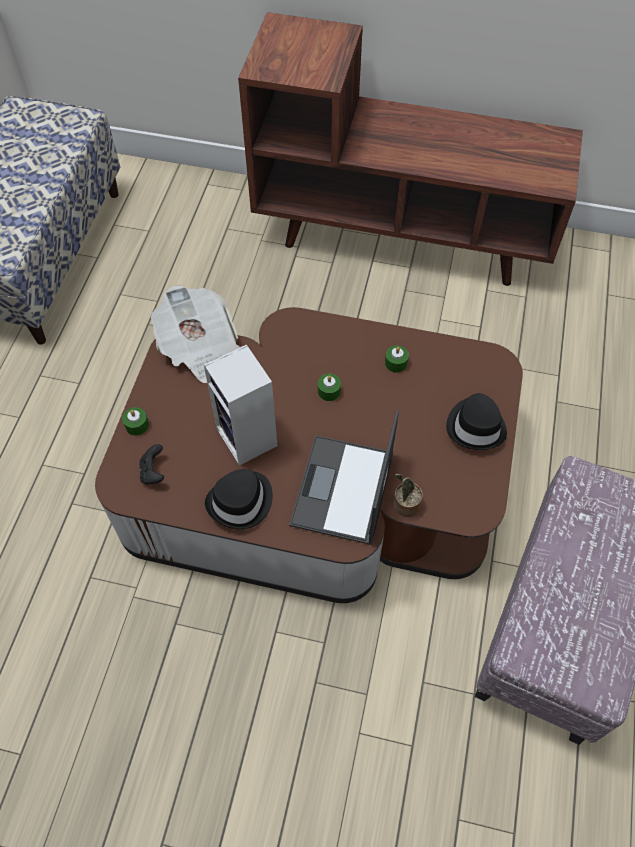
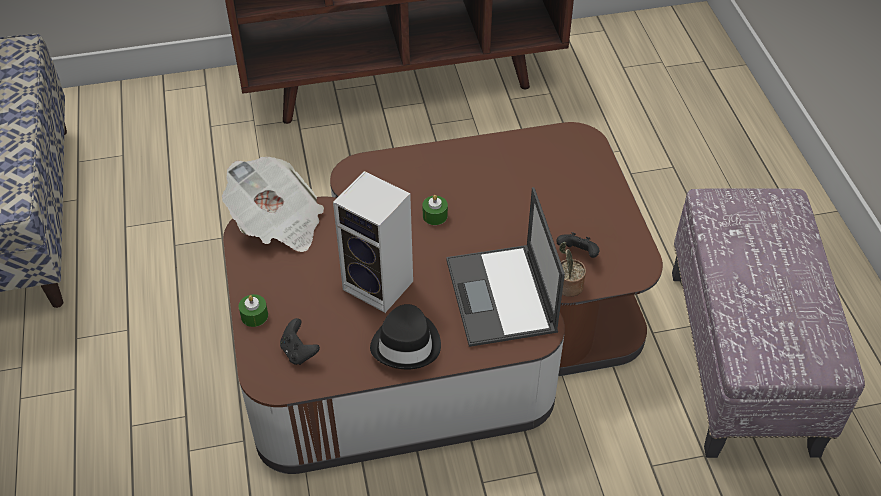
camera: 25 degrees left, 10 degrees down
green candle [385,345,409,373] -> none
black hat [446,393,507,450] -> none
none -> black game controller [556,232,600,258]

